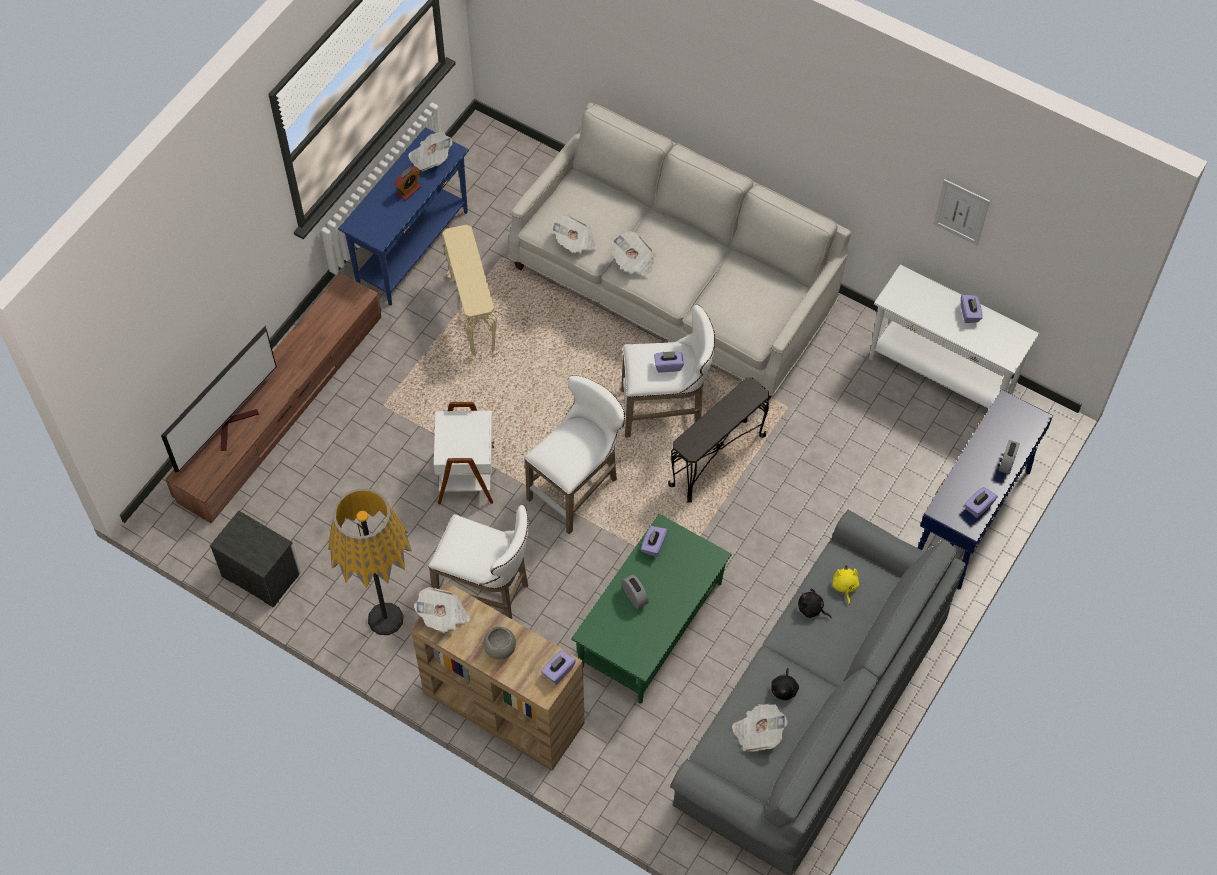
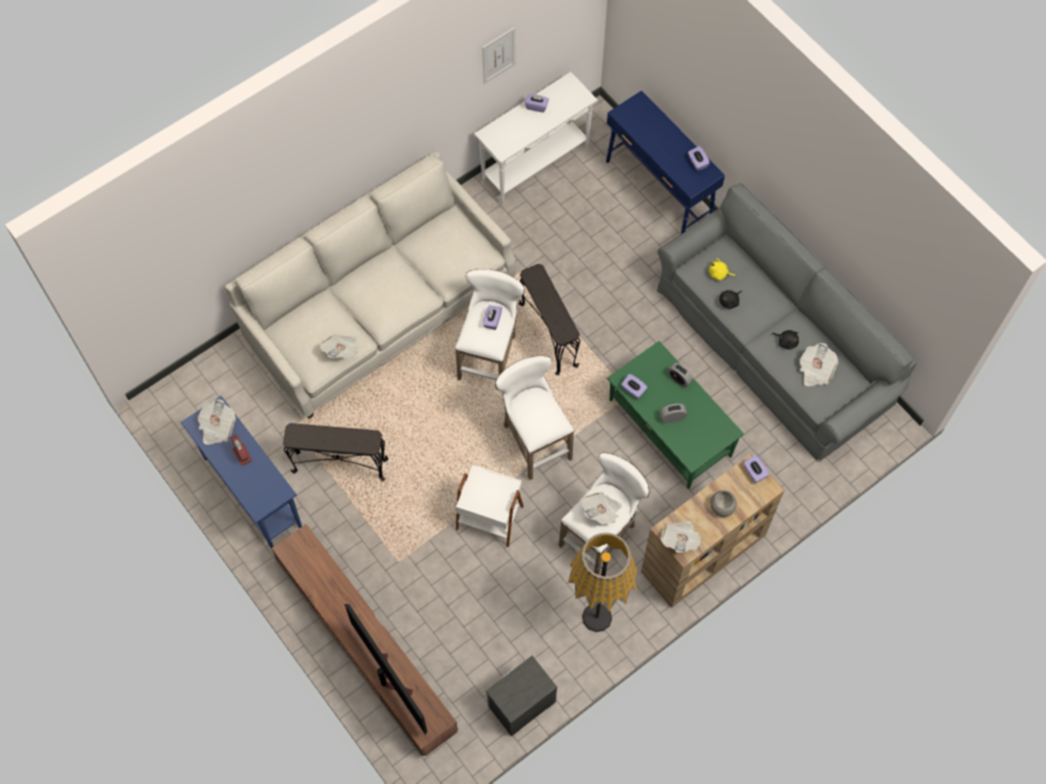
camera: 70 degrees left, 5 degrees up
beige side table [442,224,500,360] -> black side table [283,423,388,481]
newspaper [612,231,656,277] -> newspaper moved to [581,492,622,524]
alarm clock [999,440,1020,474] -> alarm clock moved to [667,362,693,388]

